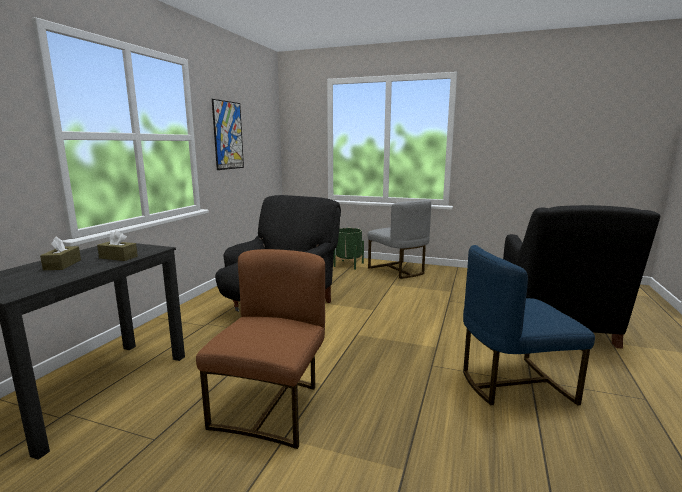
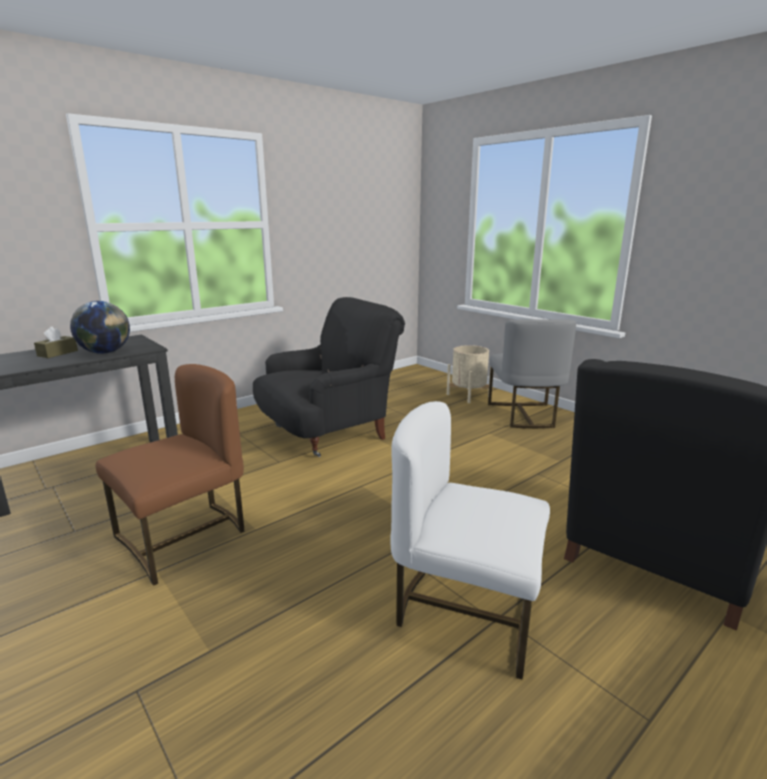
camera: 30 degrees right, 5 degrees up
brown tissue box [97,230,138,261] -> globe [70,301,130,354]
picture [212,99,244,170] -> none
green planter [333,228,364,270] -> beige planter [447,345,491,403]
blue chair [463,245,595,405] -> white chair [390,401,550,679]

